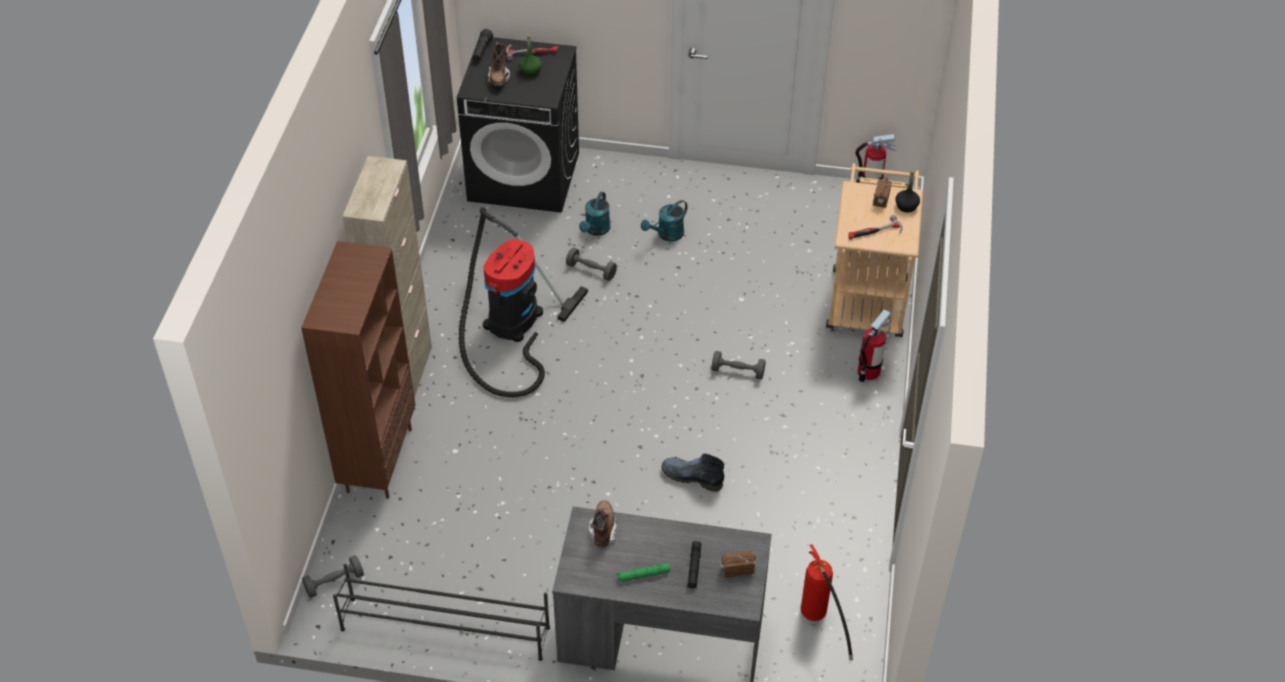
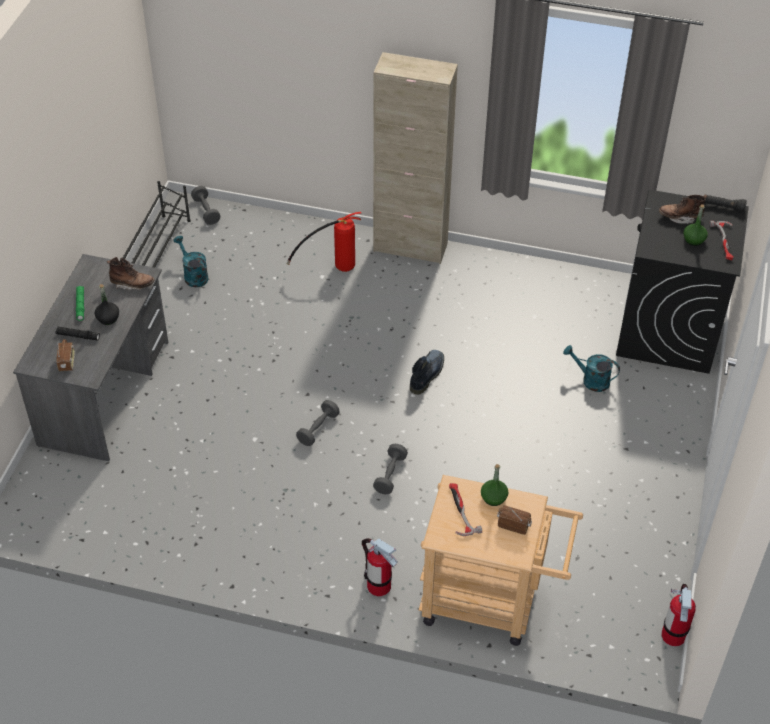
camera: 95 degrees right, 0 degrees up
brown bookcase [301,241,415,499] -> none
vacuum cleaner [459,207,588,397] -> none
grey dumbbell [566,248,617,281] -> grey dumbbell moved to [296,400,340,446]
turquoise watering can [641,200,688,242] -> turquoise watering can moved to [173,236,209,287]
boot [661,454,724,492] -> boot moved to [410,350,444,395]
fire extinguisher [801,544,853,661] -> fire extinguisher moved to [287,212,361,272]
black bottle [895,171,920,213] -> black bottle moved to [95,284,119,325]
none -> green bottle [481,464,509,506]

